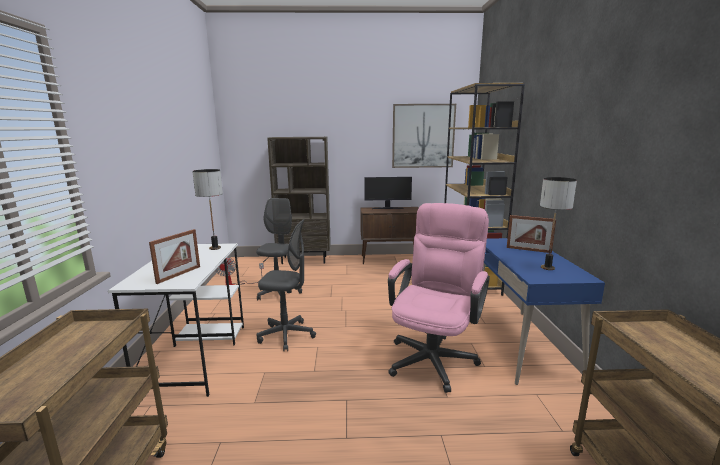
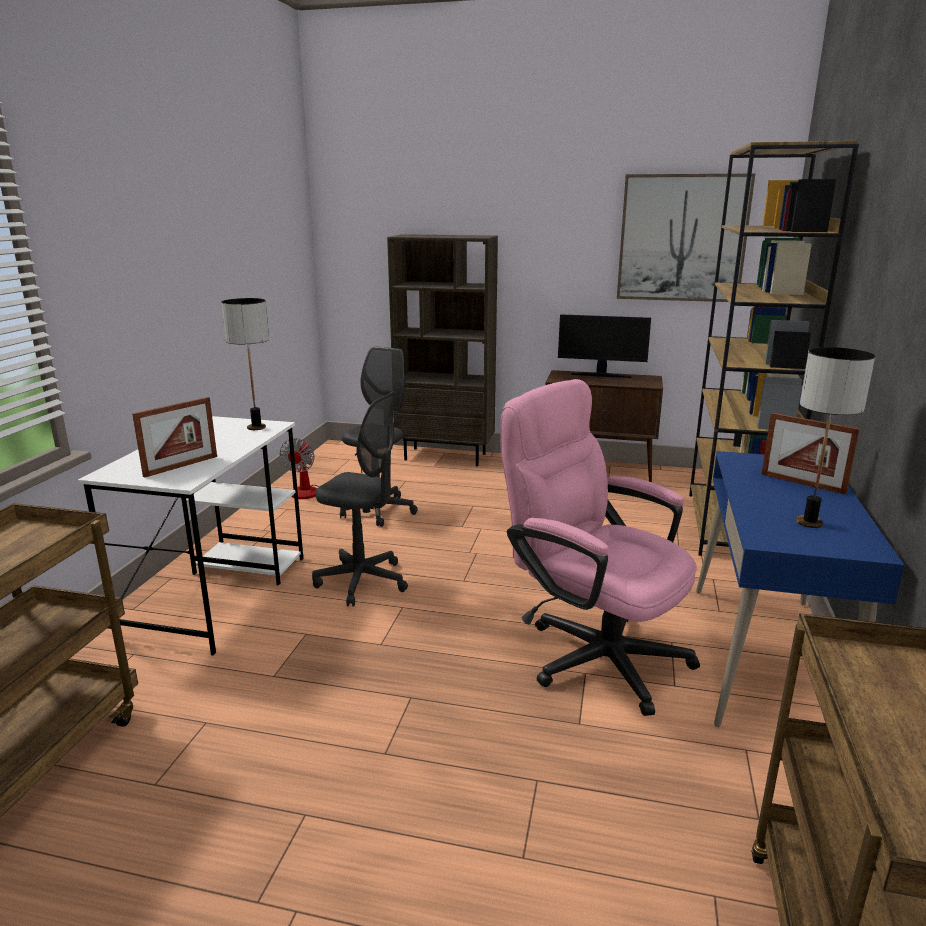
camera: 15 degrees right, 5 degrees up
pink office chair [388,203,490,393] -> pink office chair turned 90 degrees counterclockwise [500,379,700,716]

